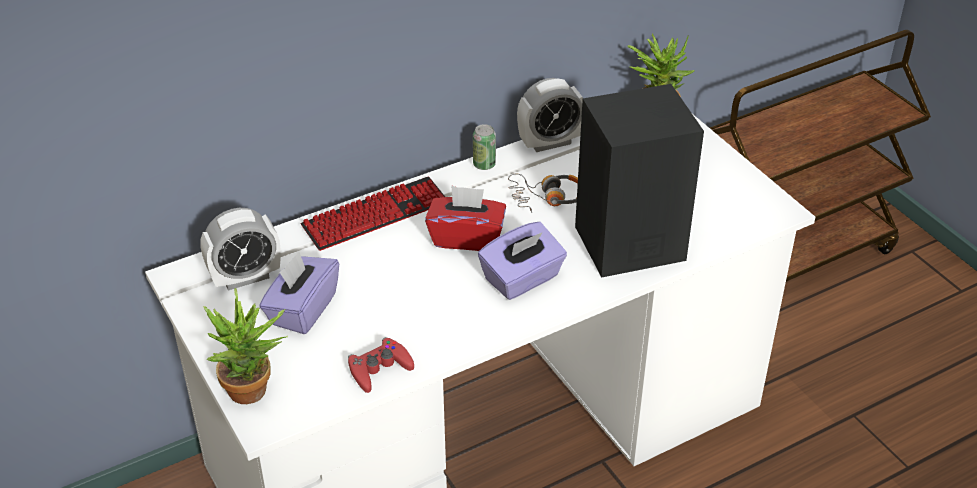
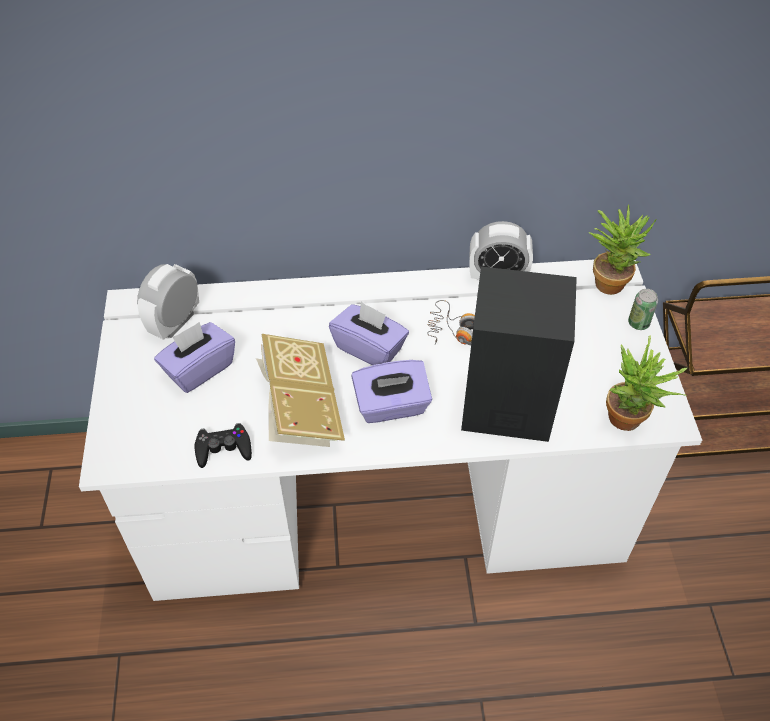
camera: 25 degrees right, 10 degrees up
alarm clock [200,208,281,290] -> alarm clock turned 120 degrees clockwise [137,264,199,340]
potted plant [203,288,288,404] -> potted plant moved to [606,335,687,431]
keyboard [301,177,445,251] -> none
red game controller [348,337,414,393] -> black game controller [194,423,252,468]
red tissue box [425,186,506,251] -> purple tissue box [329,301,409,365]
can [473,124,496,170] -> can moved to [628,289,658,330]
none -> book [256,334,345,447]

